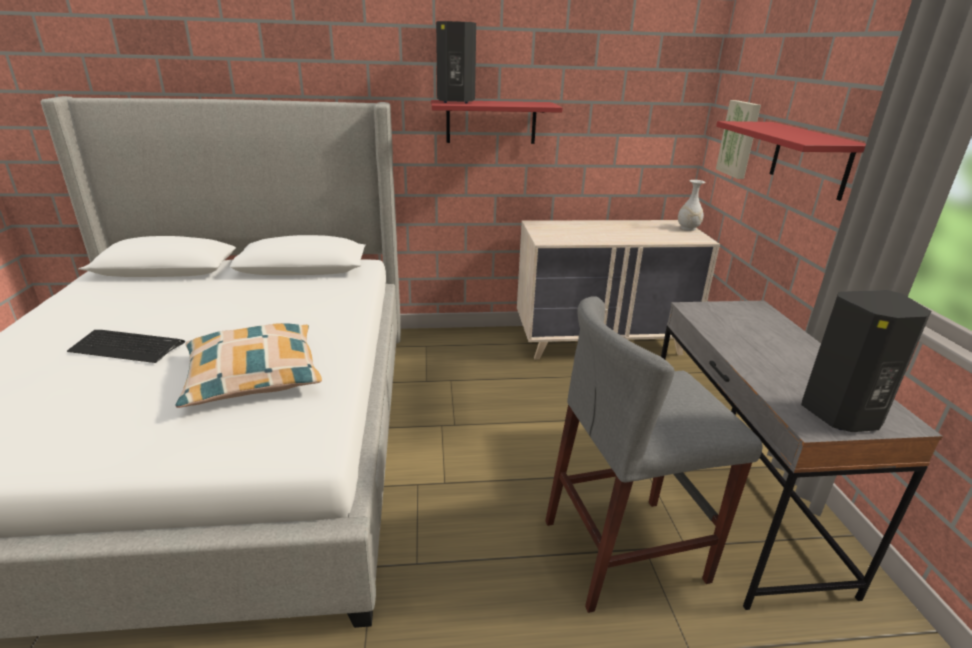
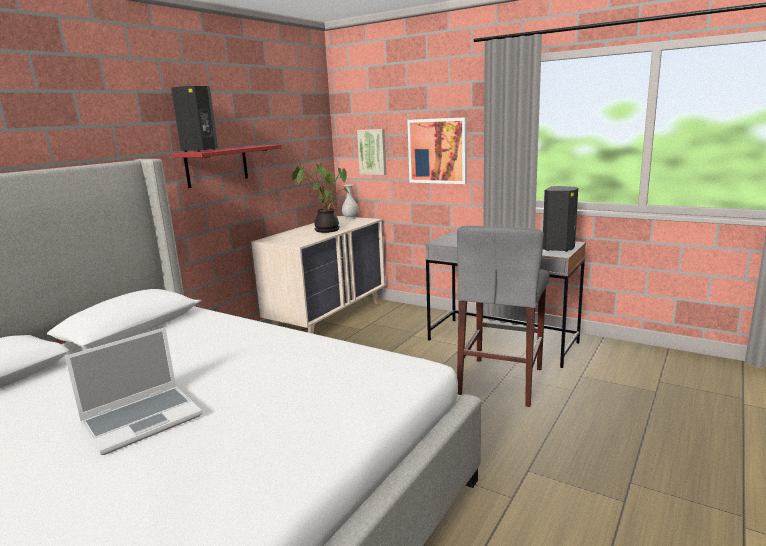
camera: 50 degrees left, 10 degrees down
keyboard [67,330,185,363] -> laptop [65,327,202,455]
pillow [175,323,322,408] -> none
red shelf [716,121,866,201] -> picture [407,117,467,184]
none -> potted plant [292,163,349,233]

